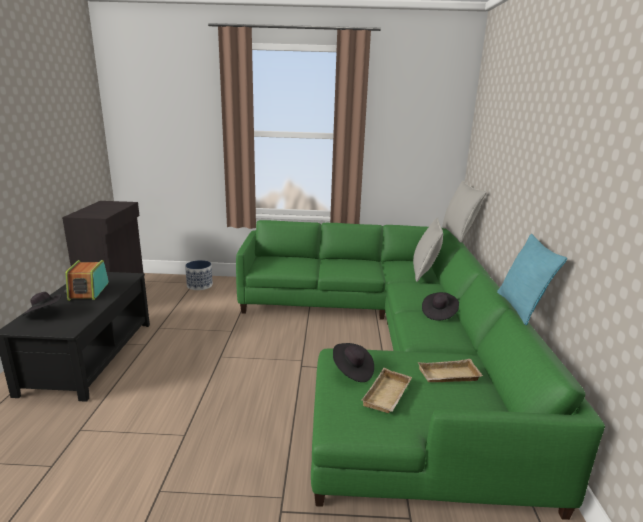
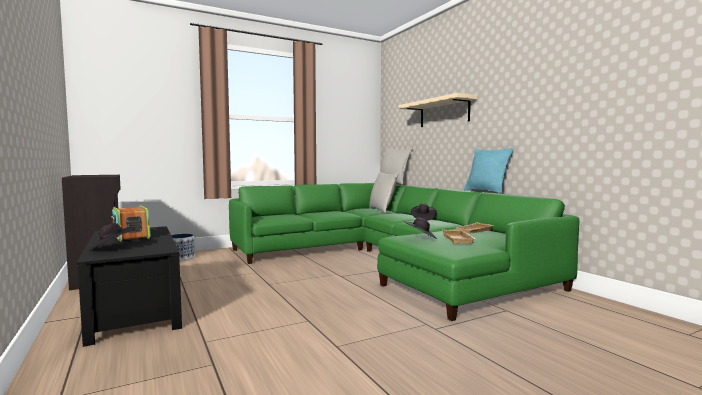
camera: 30 degrees left, 15 degrees down
none -> beige shelf [399,93,477,127]

